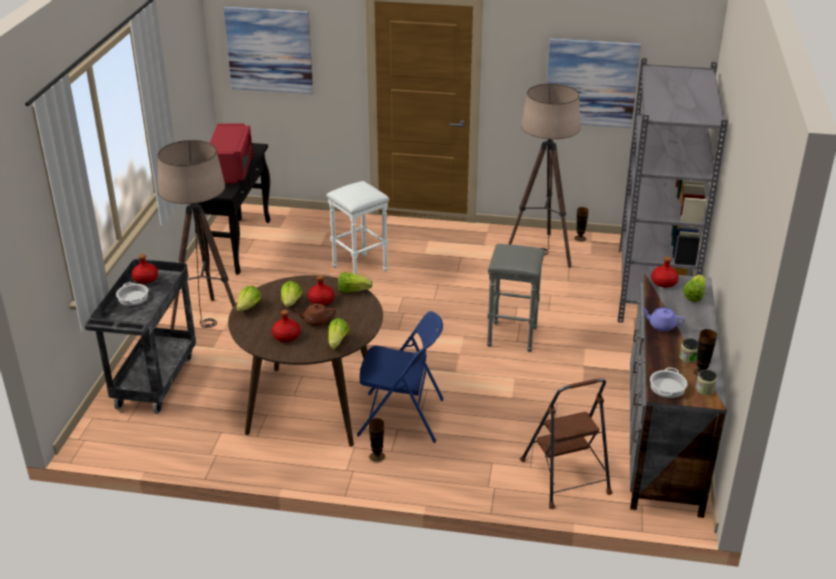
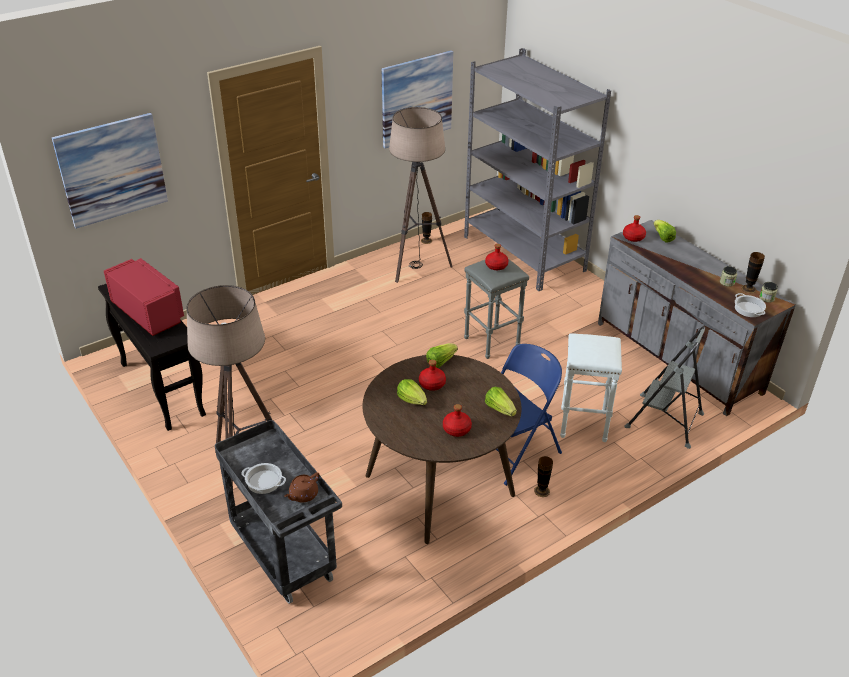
camera: 45 degrees left, 5 degrees up
red bottle [132,254,158,284] -> red bottle moved to [485,244,508,270]
lettuce [236,286,262,311] -> none
brown teapot [294,303,336,326] -> brown teapot moved to [284,472,319,502]
white stool [326,181,389,274] -> white stool moved to [560,333,622,442]
brown step ladder [520,378,613,509] -> grey step ladder [624,326,705,449]
purple teapot [642,307,685,331] -> none

